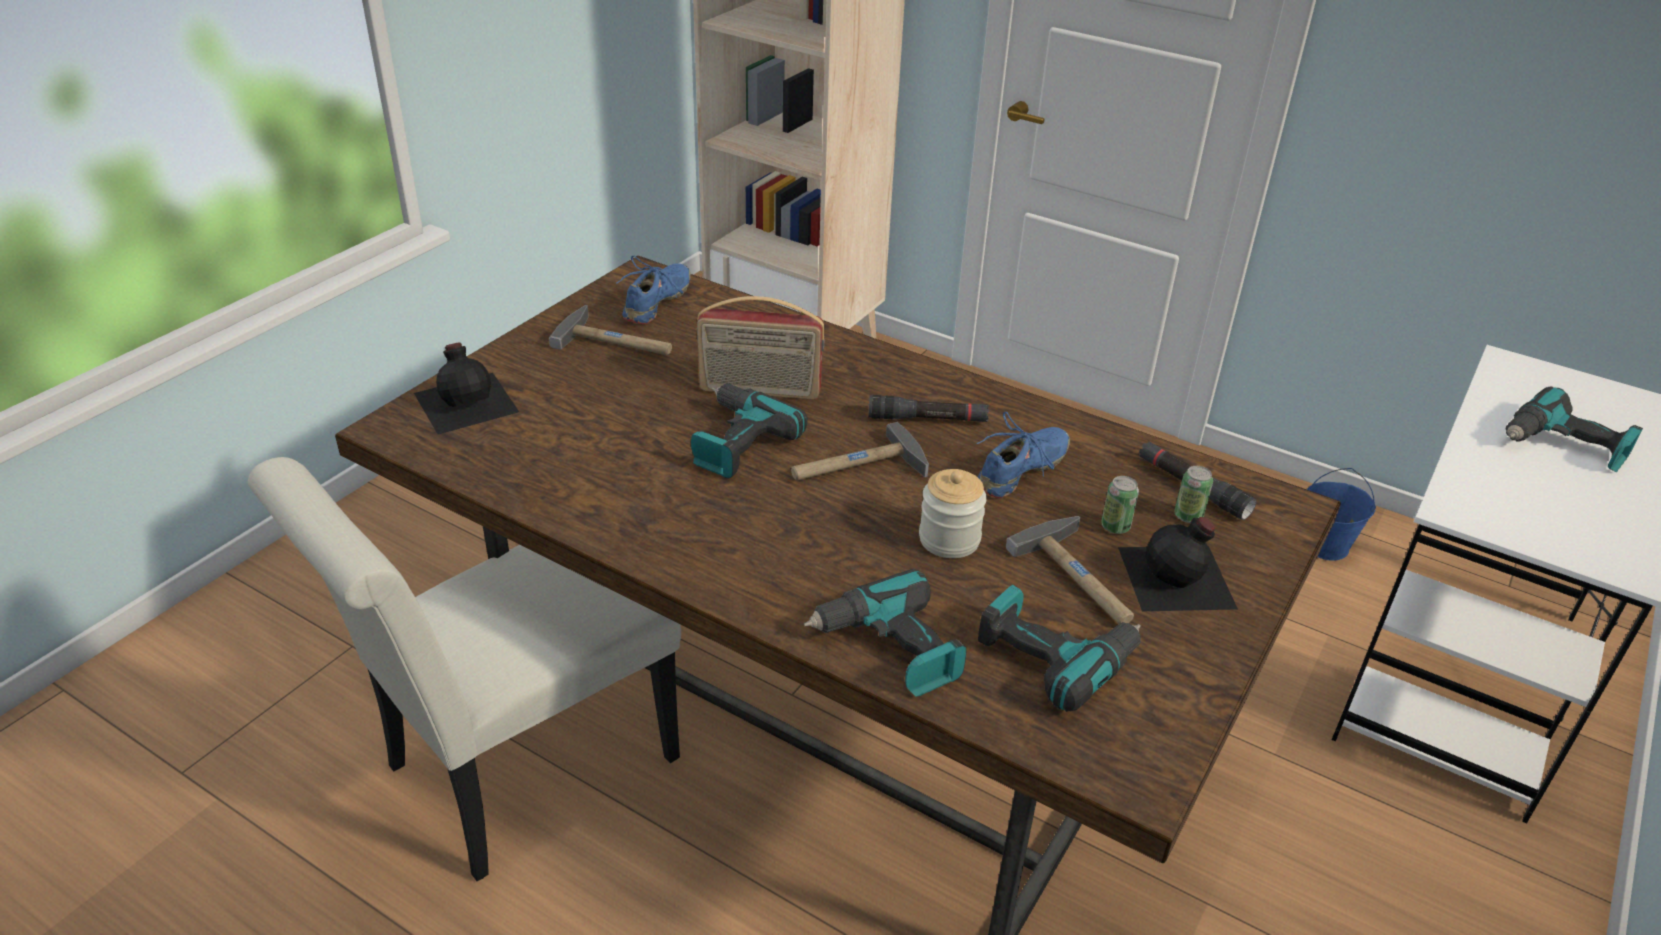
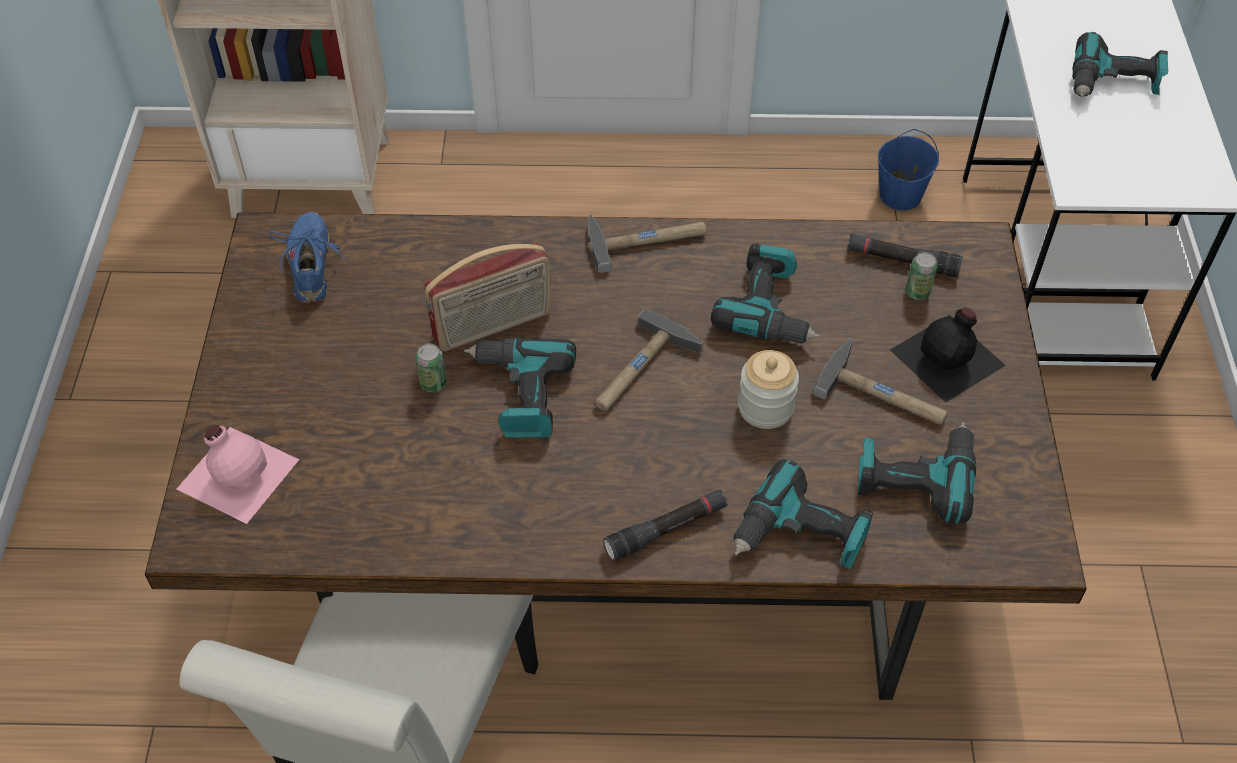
camera: 30 degrees left, 15 degrees up
black bottle [414,342,519,434] -> pink bottle [177,425,299,524]
hammer [549,305,672,355] -> hammer moved to [589,214,707,273]
black flashlight [868,395,989,422] -> black flashlight moved to [603,490,728,561]
blue shoe [977,412,1070,498] -> power drill [711,243,820,344]
can [1101,476,1139,534] -> can moved to [416,343,447,392]

